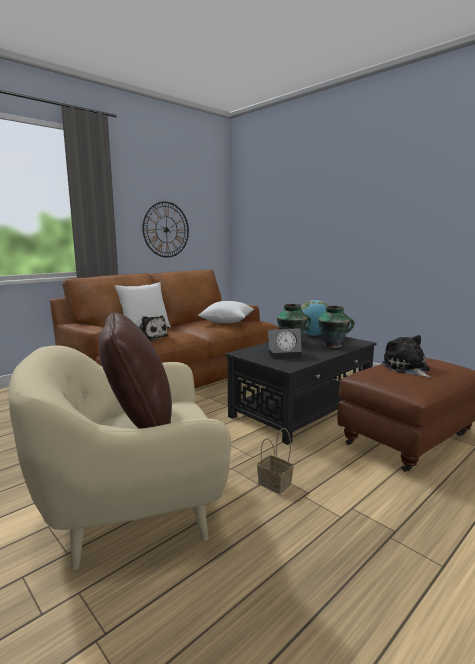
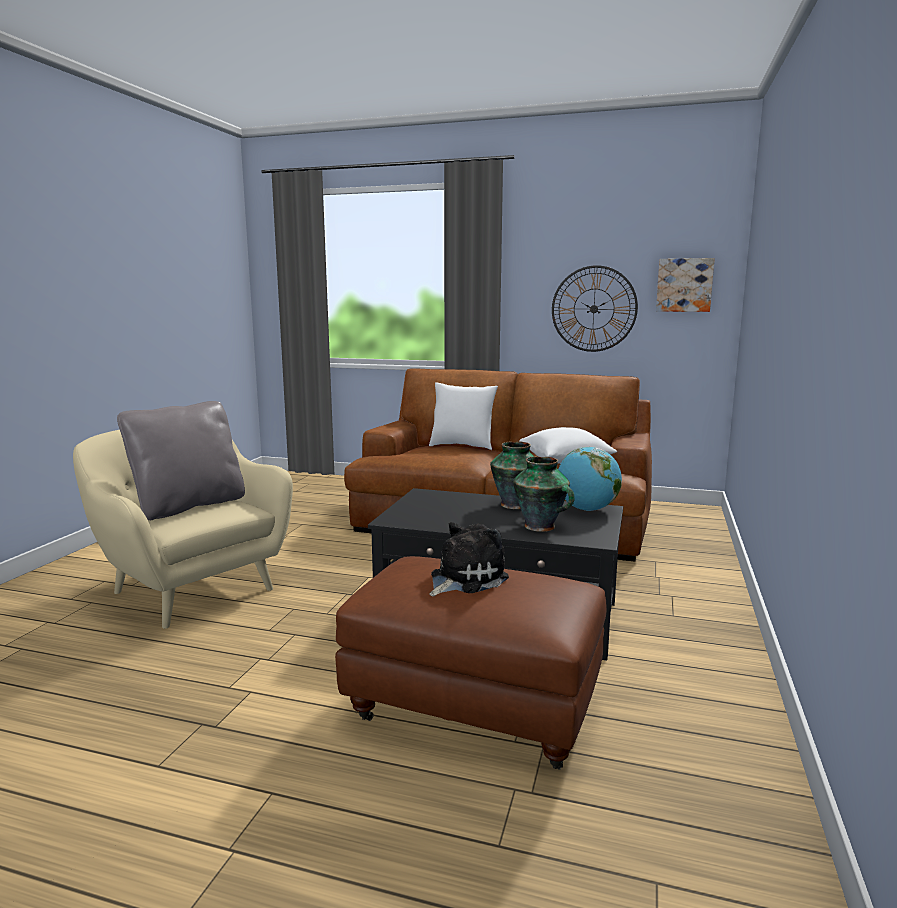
camera: 60 degrees right, 0 degrees up
brown pillow [99,312,172,429] -> grey pillow [117,401,245,520]
plush toy [139,315,168,341] -> none
basket [257,428,293,494] -> none
alarm clock [268,327,302,359] -> none
none -> picture [656,258,715,312]

